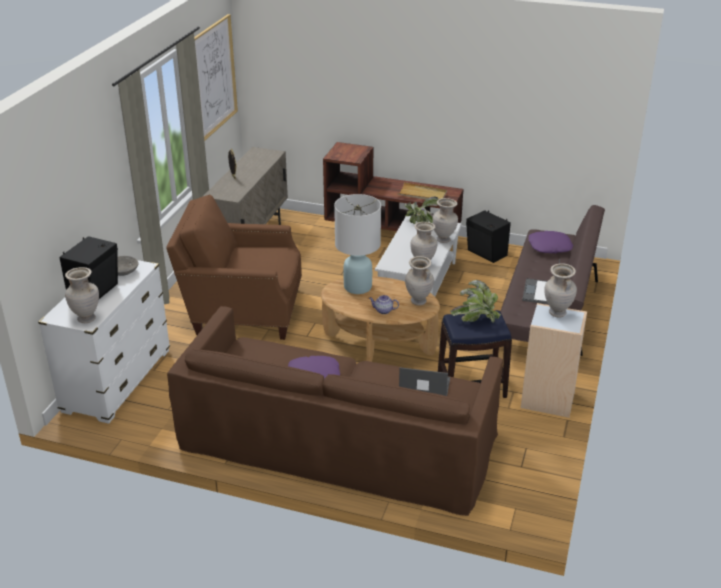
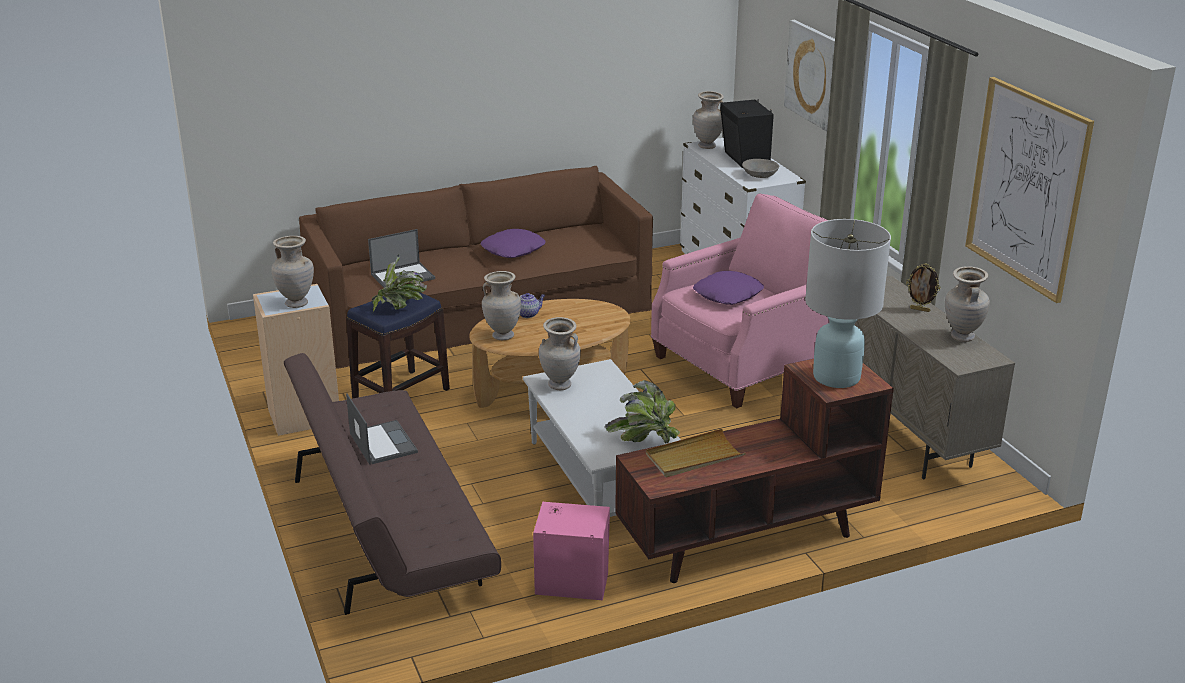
camera: 140 degrees right, 5 degrees down
brown armchair [166,195,302,340] -> pink armchair [651,193,830,408]
white table lamp [334,194,381,294] -> white table lamp moved to [805,219,891,388]
beige vase [432,198,458,243] -> beige vase moved to [945,266,990,342]
black speaker [466,210,511,263] -> pink speaker [533,502,610,600]
purple pillow [528,231,573,253] -> purple pillow moved to [693,271,764,305]
none -> picture [784,20,835,132]

